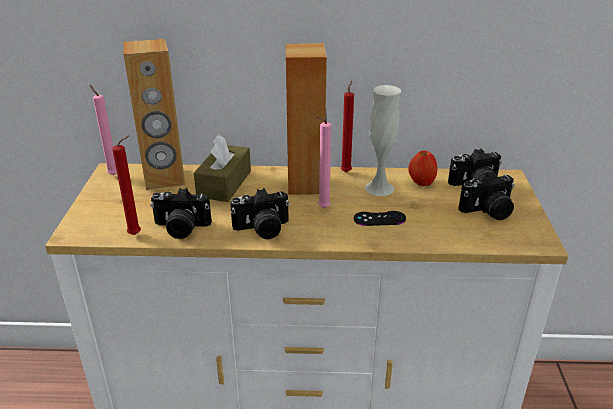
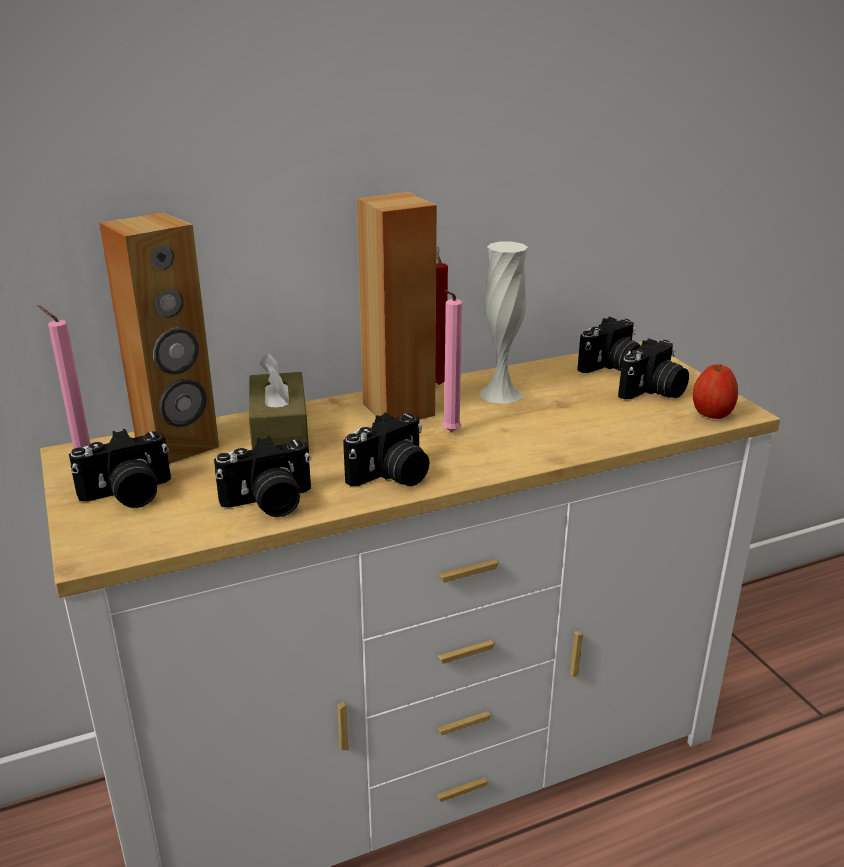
camera: 25 degrees left, 5 degrees down
red candle [112,135,141,235] -> none
black game controller [354,211,406,226] -> none
apple [408,151,437,186] -> apple moved to [693,365,738,419]
none -> camera [69,429,171,508]

